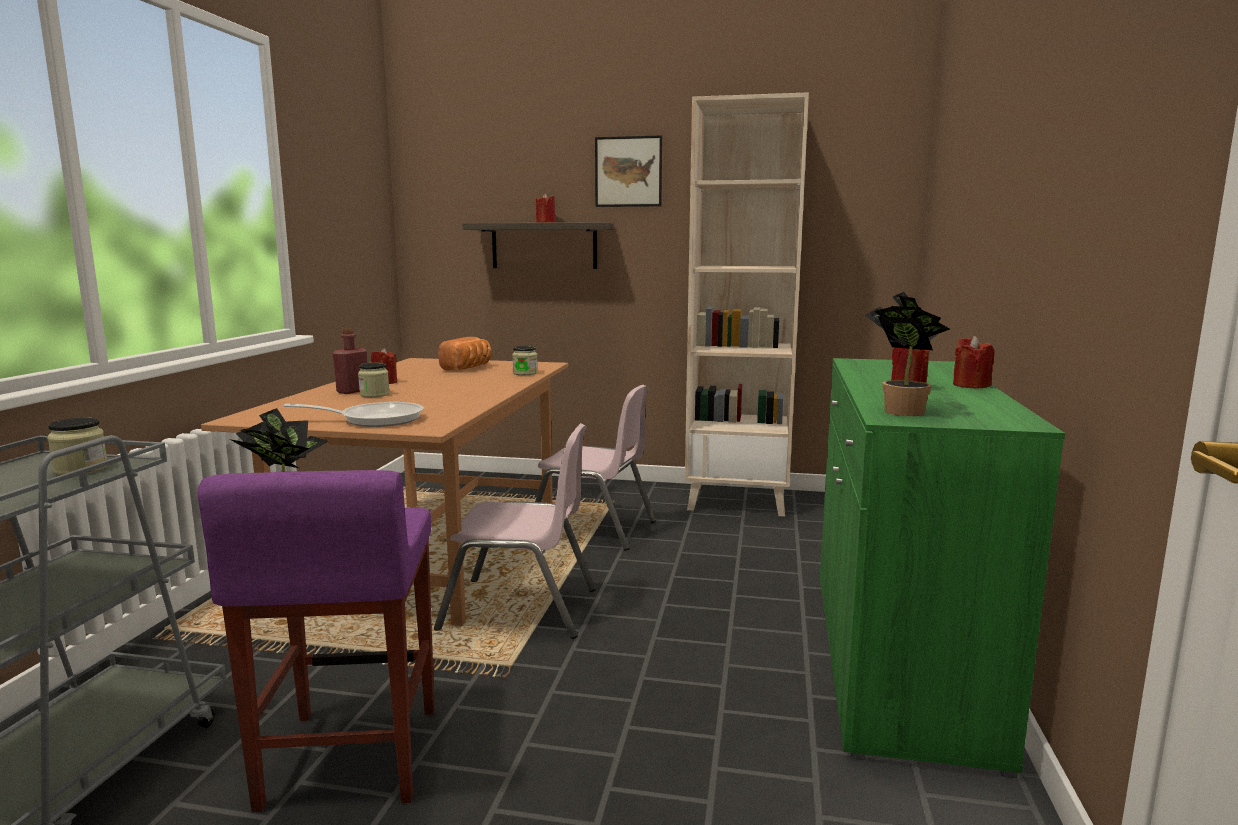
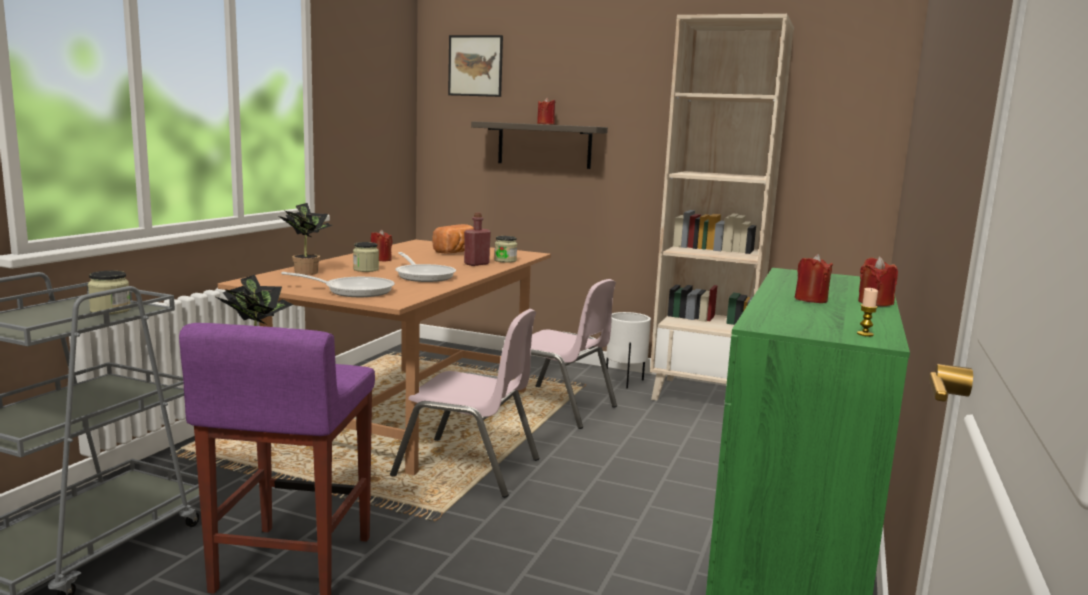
camera: 10 degrees right, 0 degrees up
red bottle [332,328,367,394] -> red bottle moved to [464,213,491,266]
picture [595,135,662,207] -> picture moved to [448,35,503,97]
potted plant [865,292,950,416] -> potted plant moved to [279,203,332,275]
none -> frying pan [395,252,456,282]
none -> white planter [606,312,651,389]
none -> candle [857,288,878,336]

